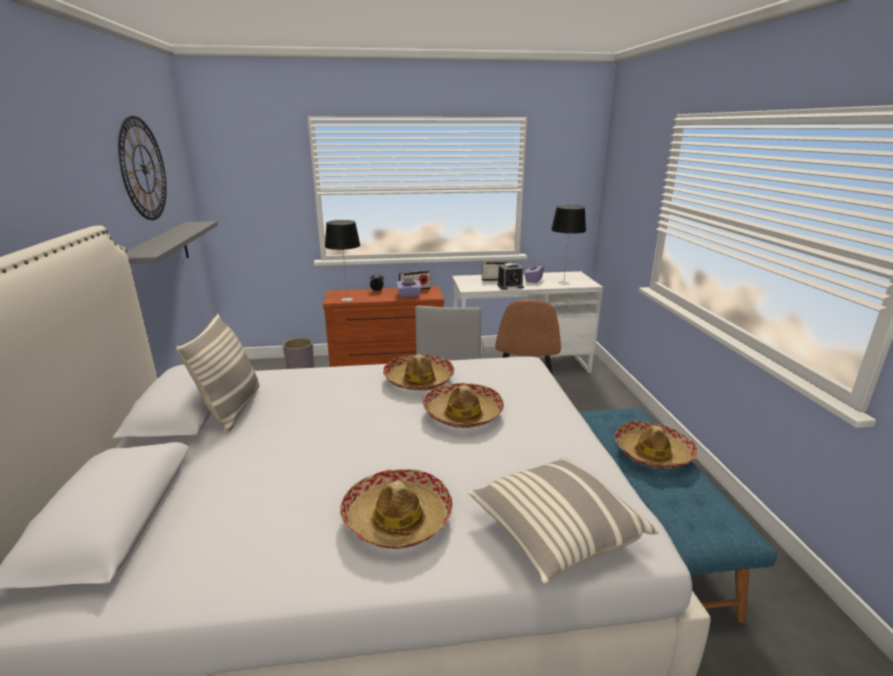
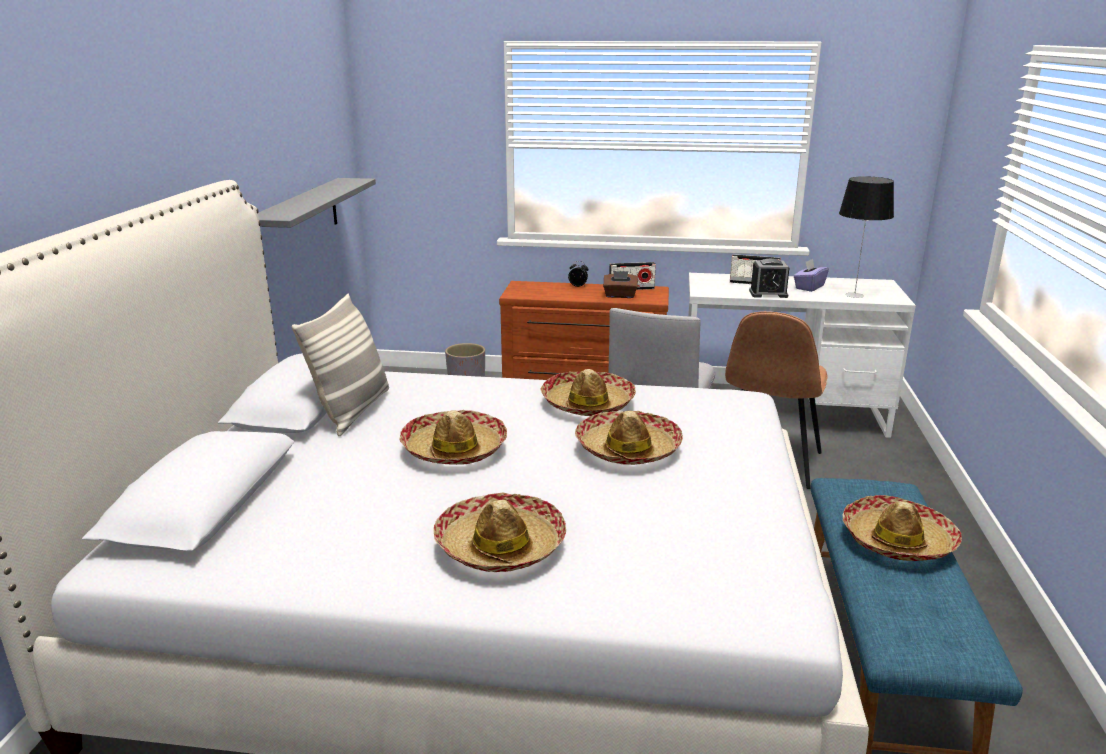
camera: 15 degrees right, 0 degrees up
wall clock [118,116,167,220] -> none
table lamp [325,220,361,302] -> none
purple tissue box [396,278,421,297] -> brown tissue box [603,271,638,298]
pillow [468,457,659,584] -> none
none -> hat [399,410,507,465]

